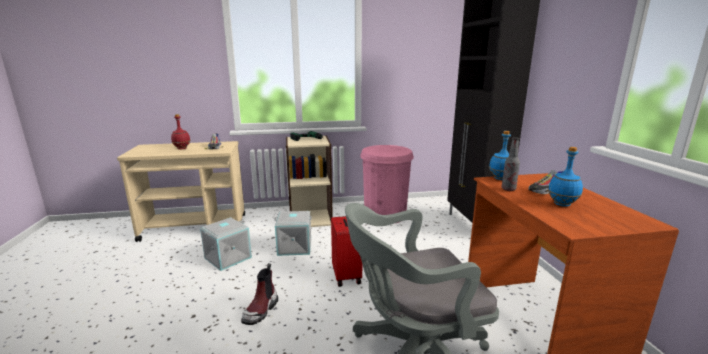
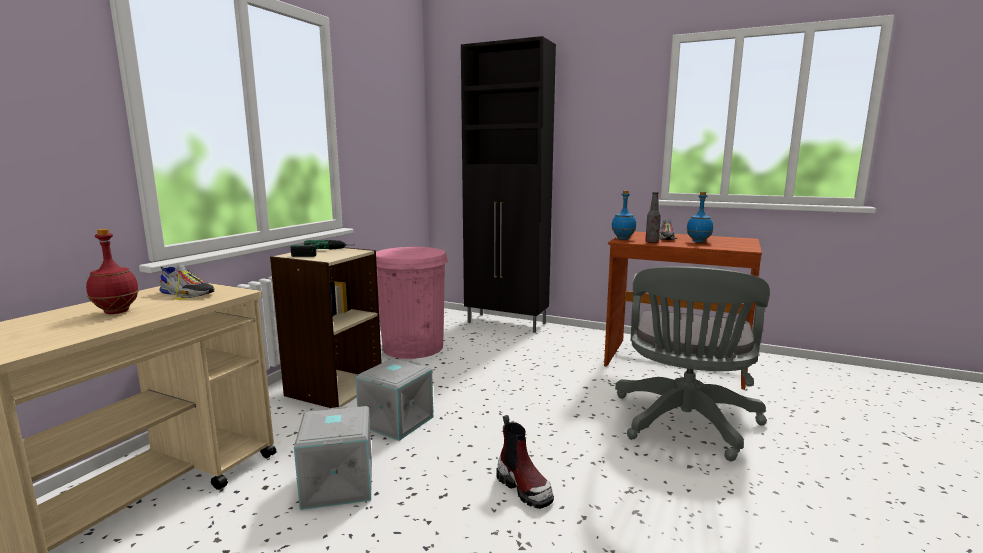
camera: 55 degrees left, 5 degrees down
red suitcase [331,216,362,287] -> none

